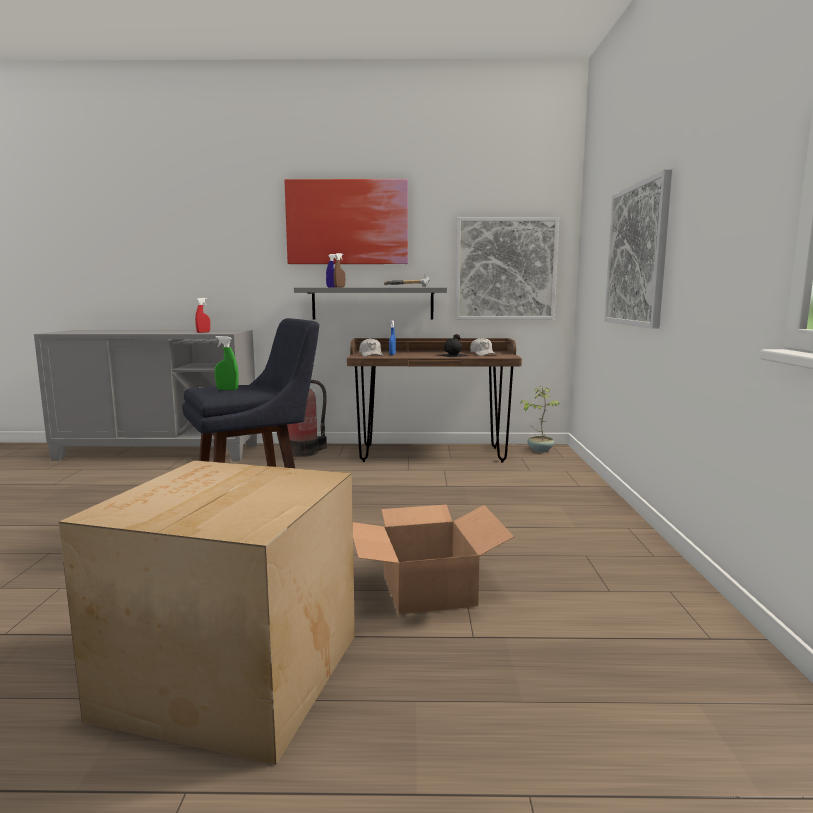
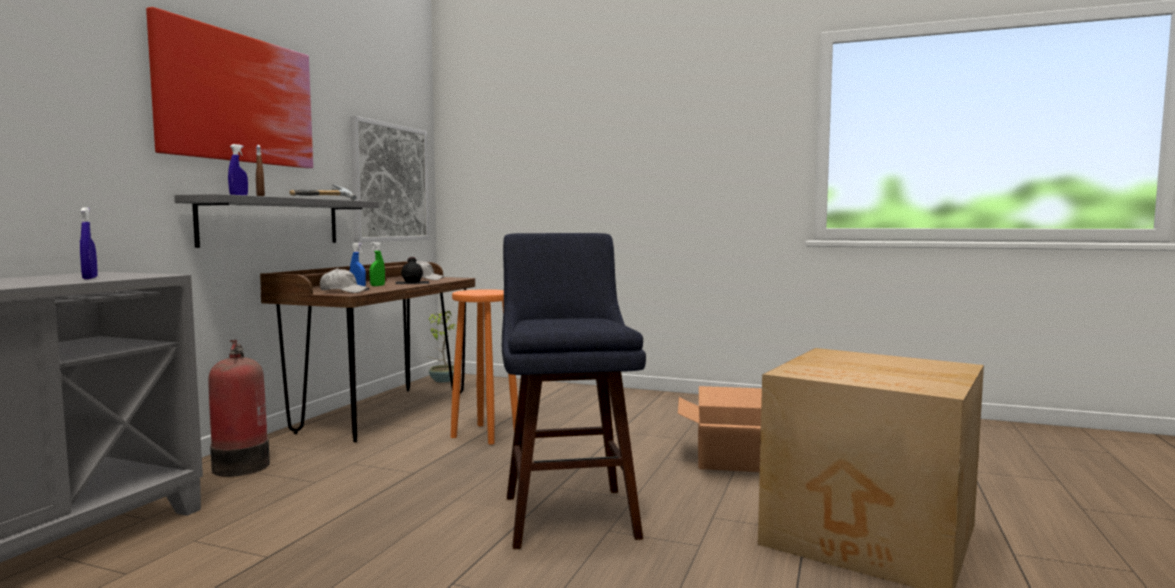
camera: 70 degrees left, 5 degrees down
red spray bottle [195,298,210,333] -> blue spray bottle [80,207,98,279]
green spray bottle [215,336,239,390] -> green spray bottle moved to [370,242,385,286]
picture [604,169,672,329] -> none
none -> orange stool [451,289,518,445]

